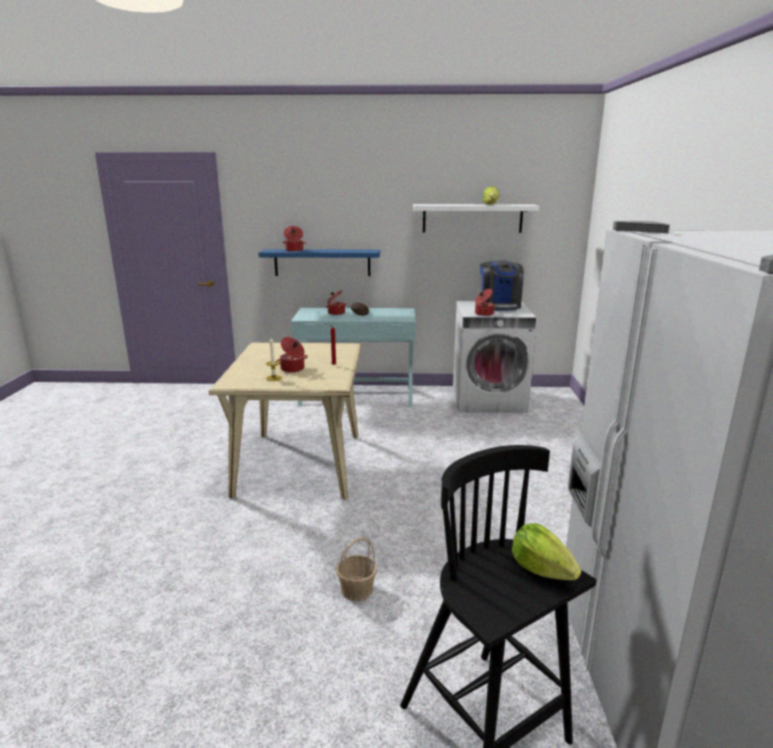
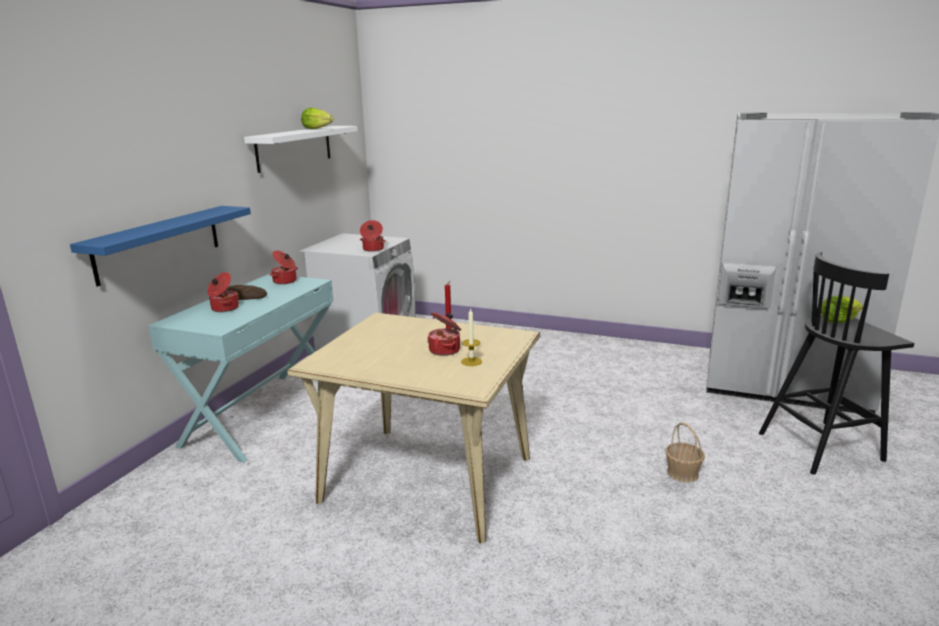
camera: 70 degrees left, 0 degrees up
cooking pot [282,226,306,252] -> cooking pot moved to [269,250,298,284]
coffee machine [480,260,524,311] -> none

